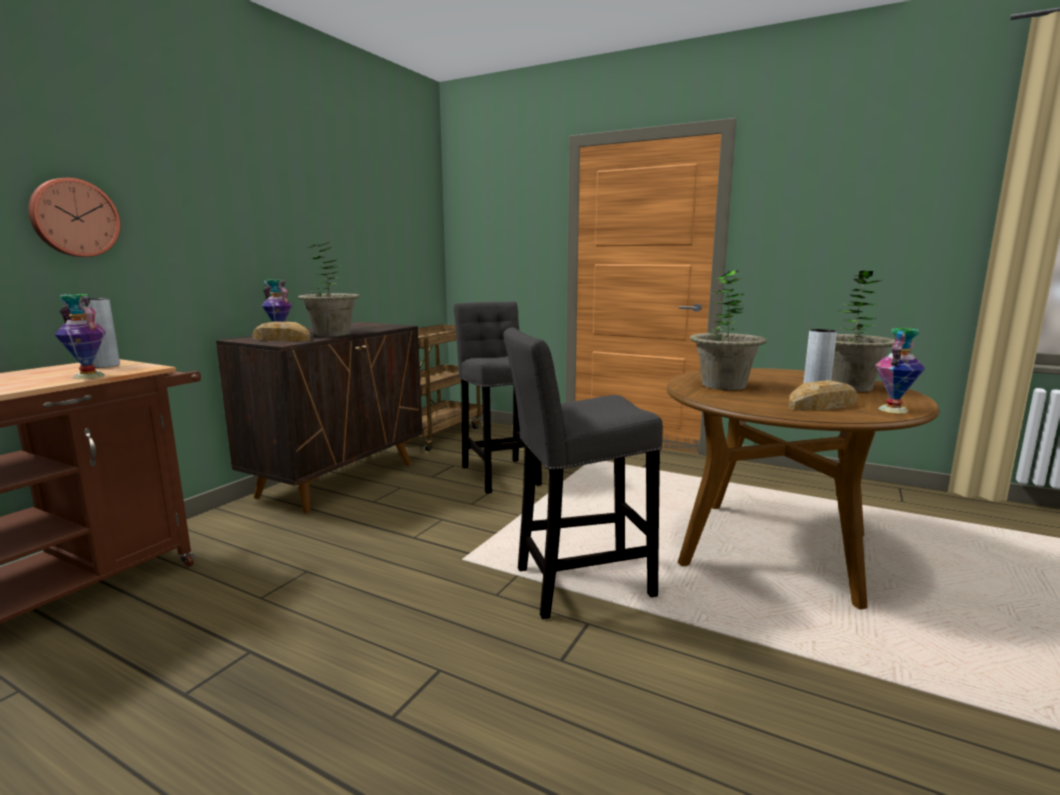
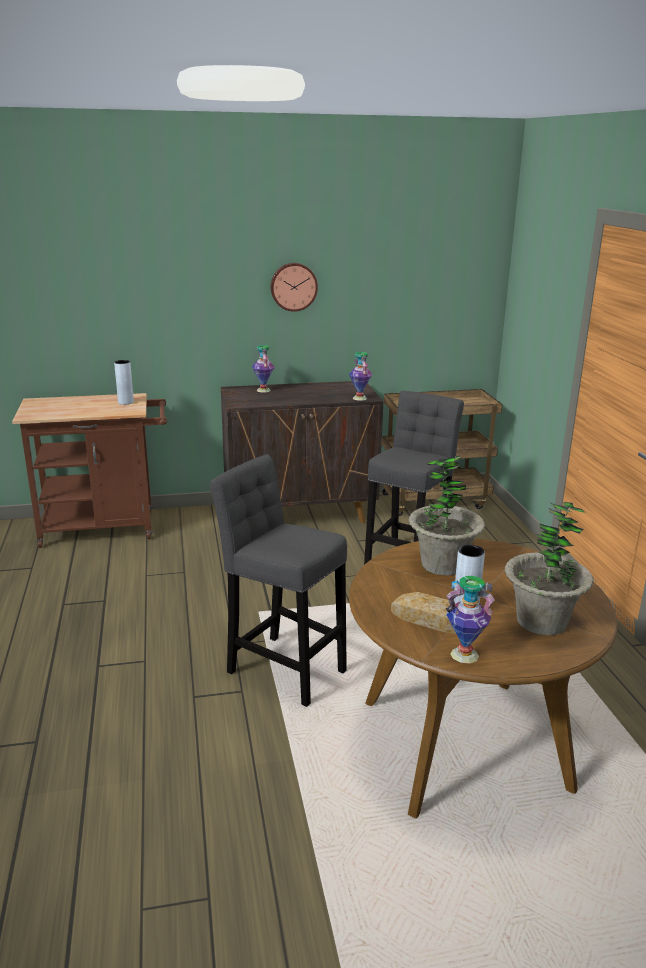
camera: 50 degrees right, 10 degrees up
wall clock [28,178,120,257] -> wall clock moved to [271,263,318,312]
vase [55,294,106,379] -> vase moved to [349,352,373,401]
bread [252,321,310,341] -> none
potted plant [298,242,360,337] -> none

